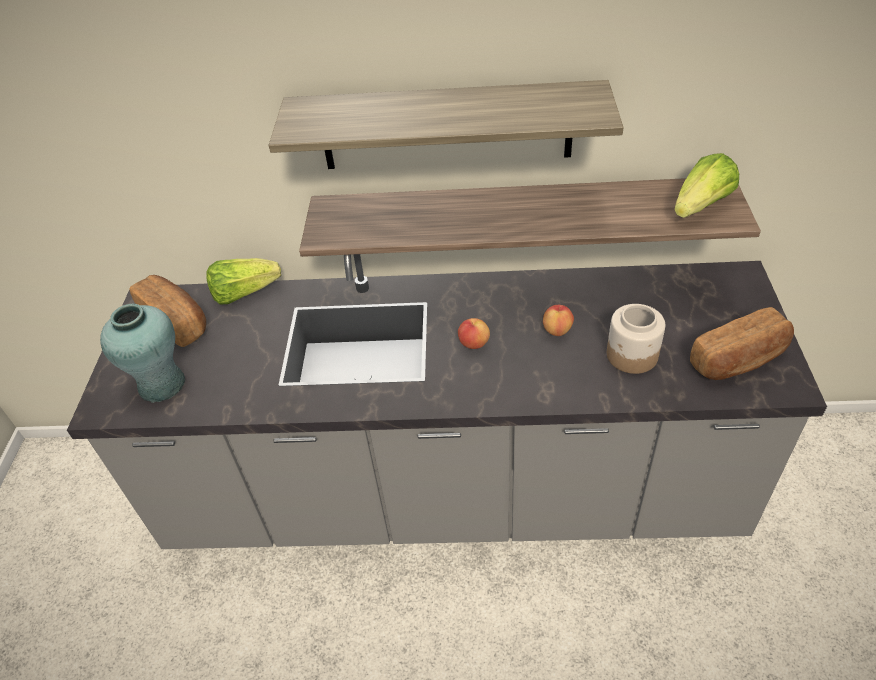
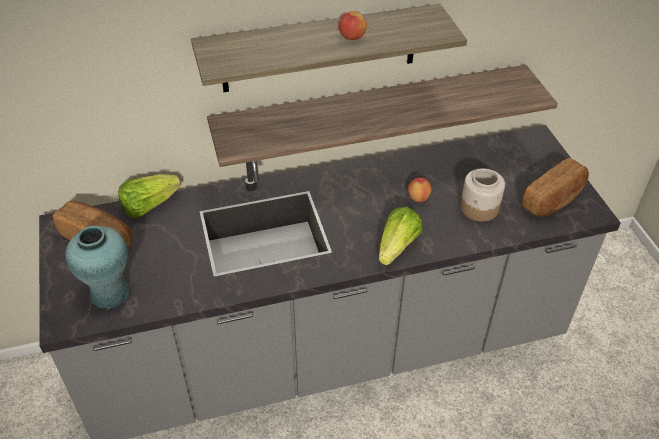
camera: 20 degrees left, 0 degrees up
apple [458,318,490,349] -> apple moved to [338,11,367,40]
lettuce [674,153,739,218] -> lettuce moved to [379,207,423,265]

